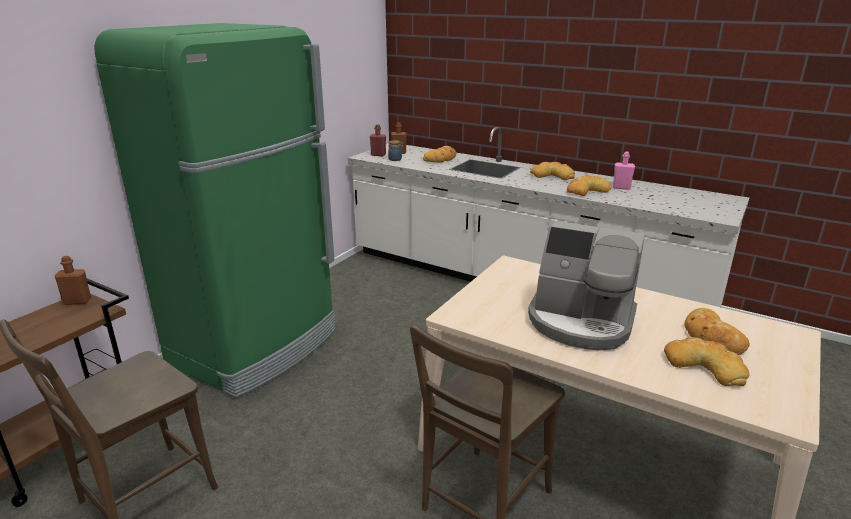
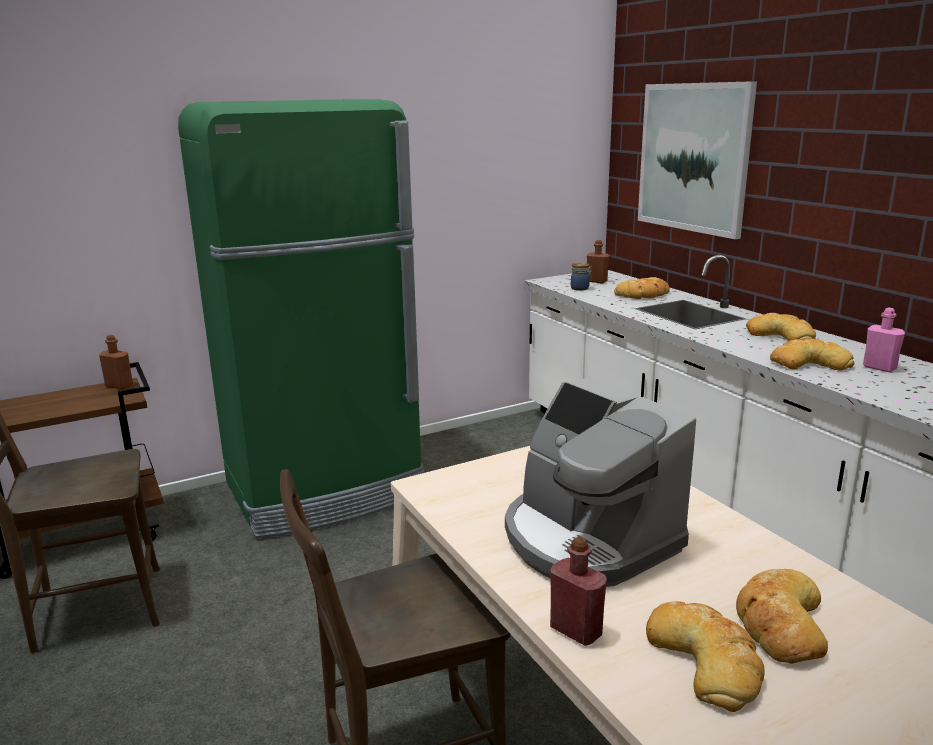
camera: 30 degrees right, 5 degrees down
red bottle [370,124,386,156] -> red bottle moved to [550,537,607,646]
none -> picture [638,81,757,239]

